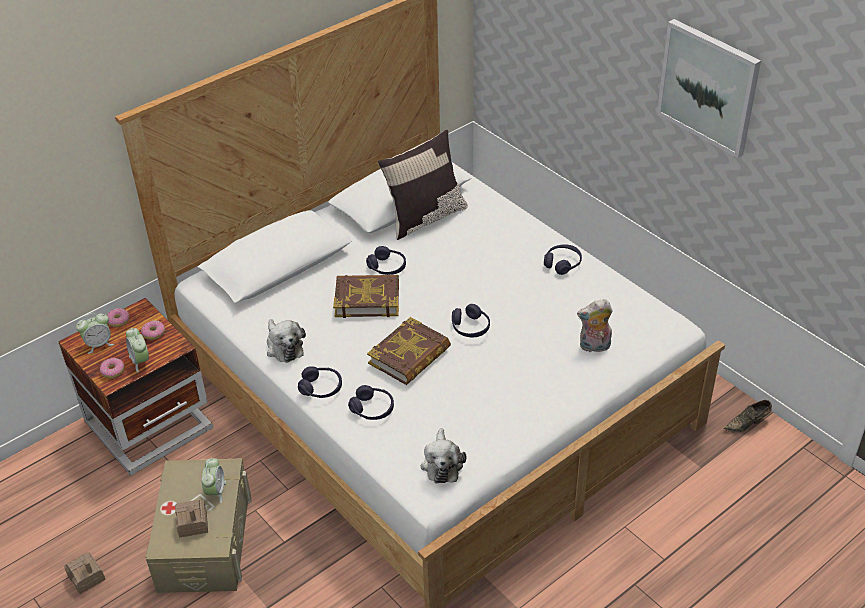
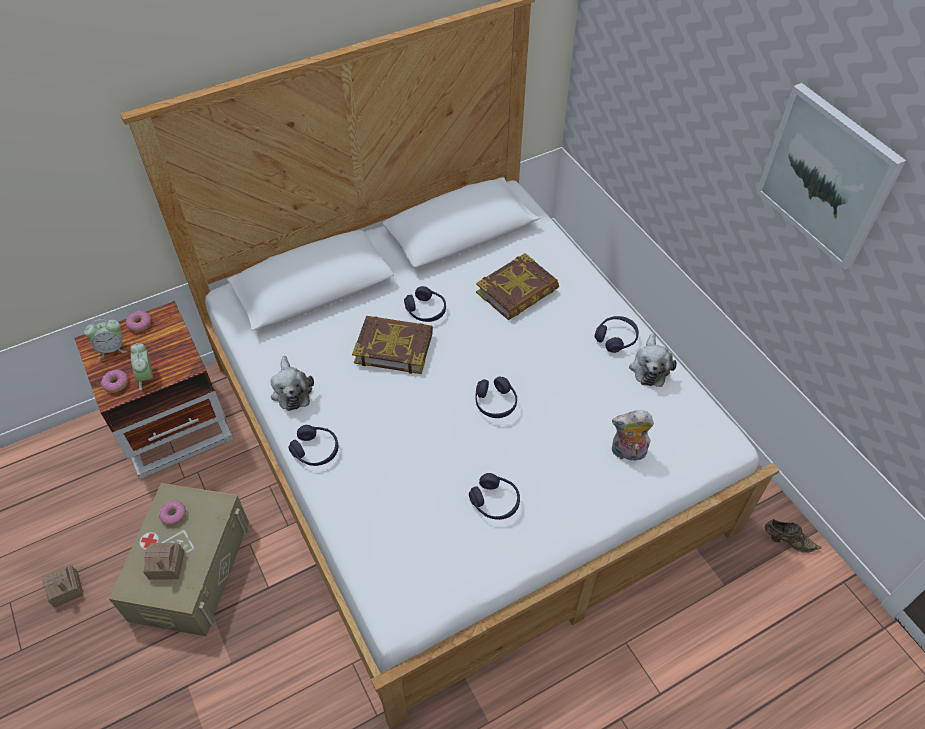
camera: 10 degrees right, 10 degrees up
donut [141,320,165,340] -> donut moved to [159,501,186,526]
alarm clock [201,458,226,503] -> none
purple headphones [348,385,394,420] -> purple headphones moved to [469,473,520,520]
book [367,317,451,385] -> book moved to [476,253,559,320]
pillow [378,130,468,240] -> none
plush toy [421,428,466,483] -> plush toy moved to [629,333,677,387]
brown shoe [724,400,772,433] -> brown shoe turned 150 degrees counterclockwise [765,519,822,553]

